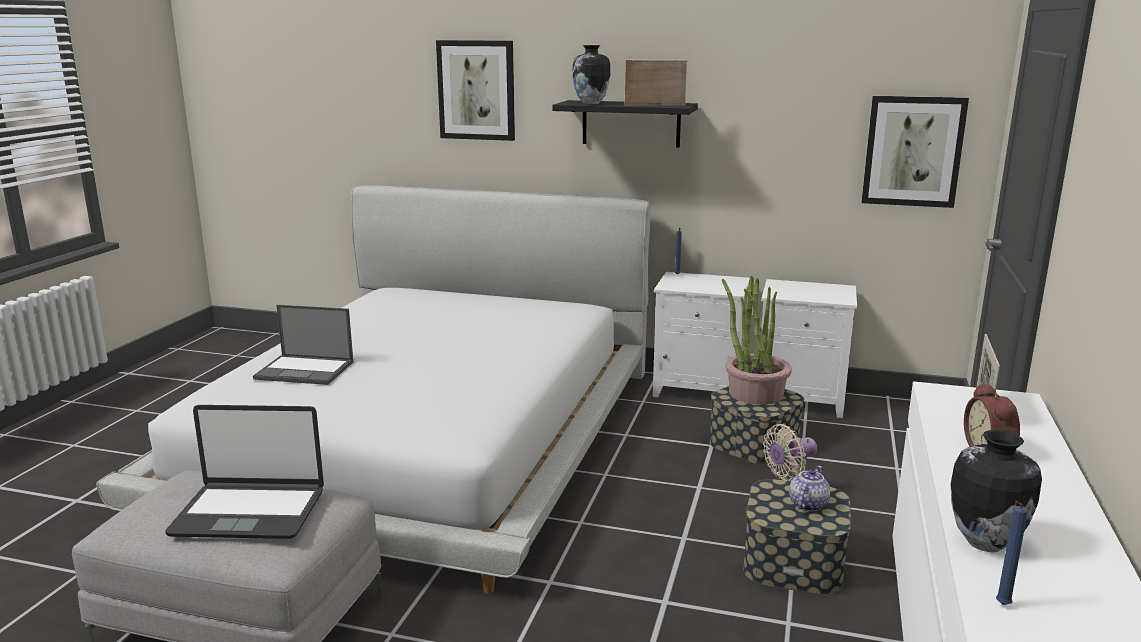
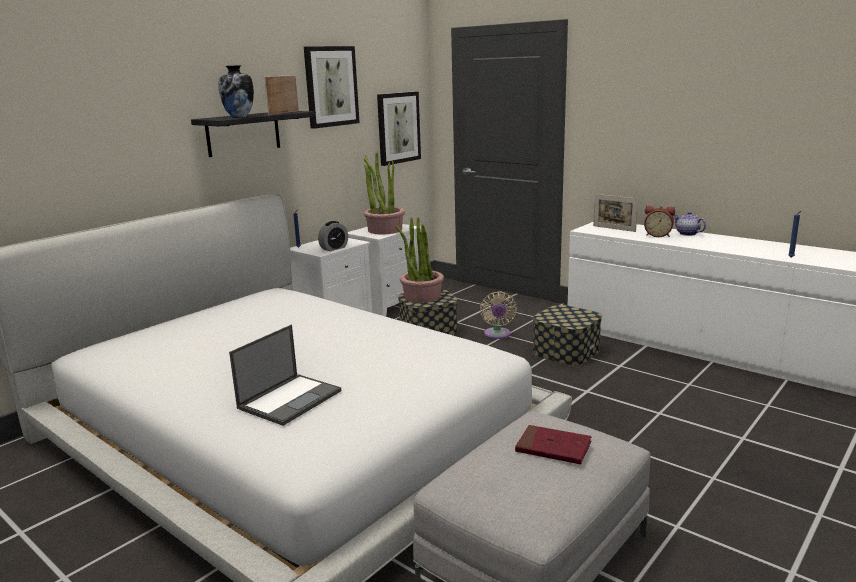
camera: 65 degrees left, 0 degrees up
laptop [165,405,324,539] -> red book [515,425,592,464]
picture [436,40,515,141] -> picture moved to [304,46,360,129]
teapot [789,466,830,511] -> teapot moved to [673,212,706,236]
vase [950,430,1042,552] -> none
none -> alarm clock [318,221,348,251]
none -> potted plant [364,152,405,234]

